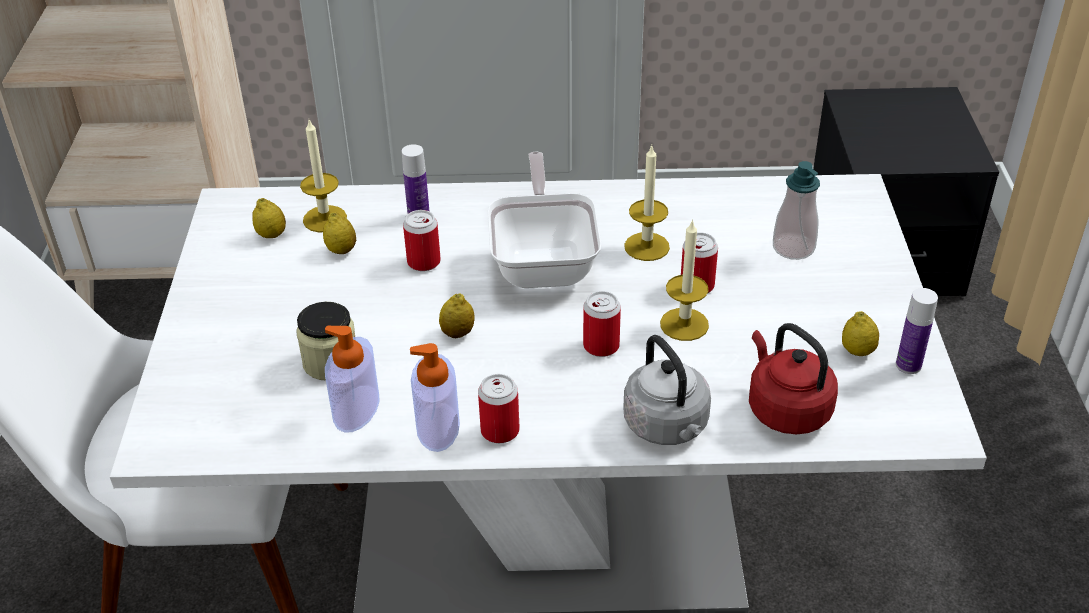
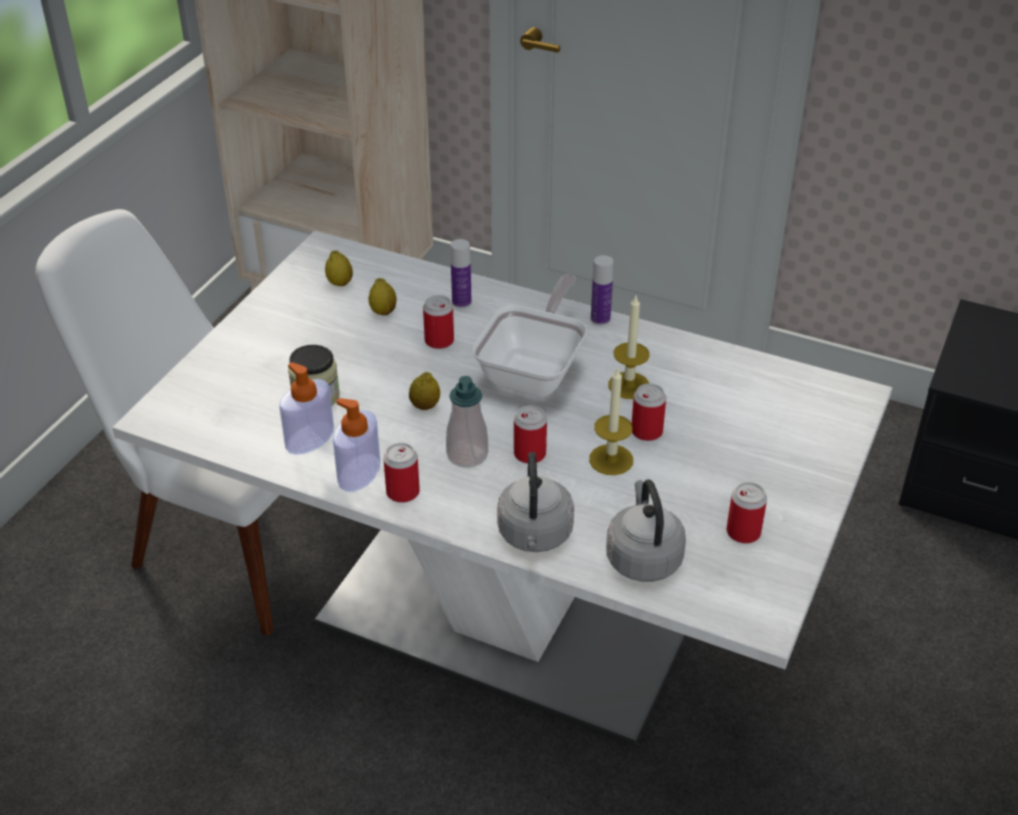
camera: 25 degrees right, 0 degrees up
candle [300,120,347,232] -> none
red kettle [749,323,838,434] -> grey kettle [606,479,686,582]
soap dispenser [773,161,820,260] -> soap dispenser moved to [446,376,488,468]
lemon [842,311,879,356] -> can [726,482,767,543]
bottle [896,288,938,374] -> bottle moved to [591,255,613,325]

